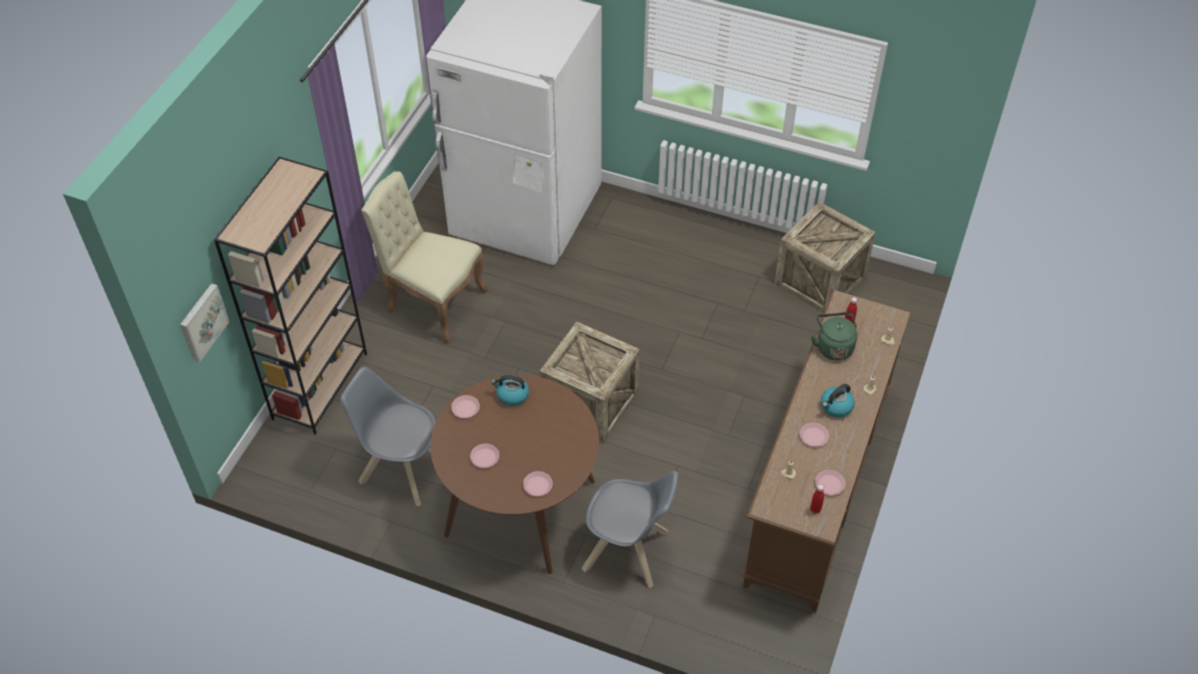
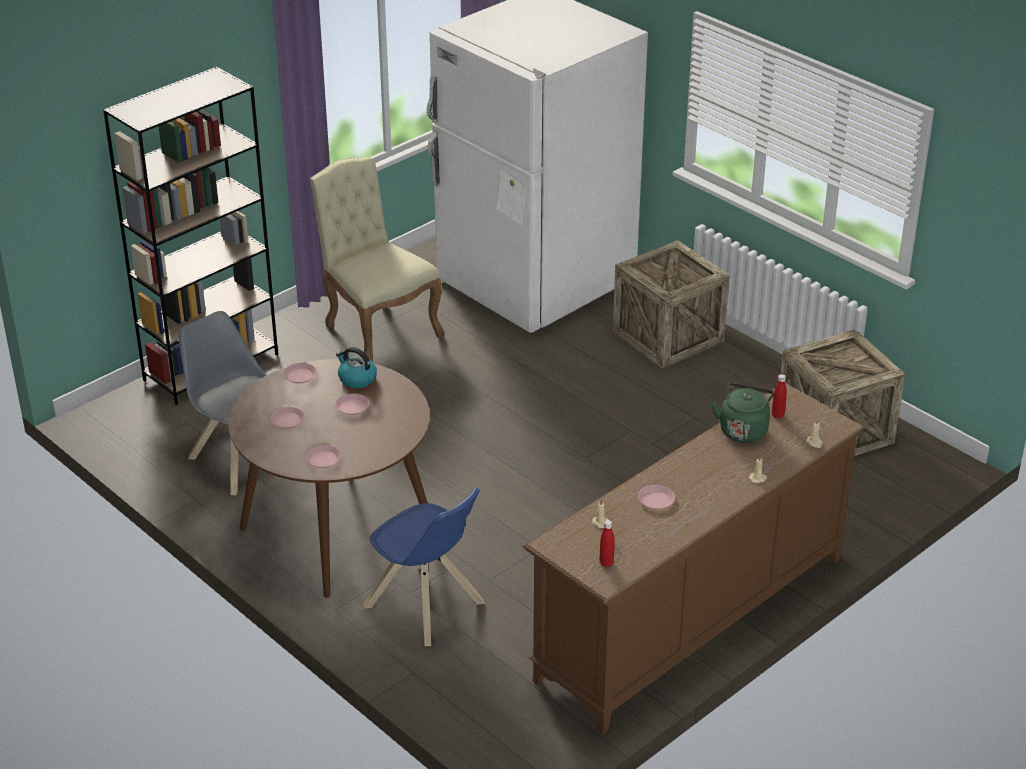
camera: 25 degrees right, 15 degrees down
picture [180,283,229,362] -> none
crate [539,321,640,443] -> crate moved to [613,240,730,369]
grey chair [581,471,678,588] -> blue chair [363,488,485,646]
pink plate [815,470,845,495] -> pink plate moved to [335,394,369,415]
kettle [821,384,855,417] -> none

